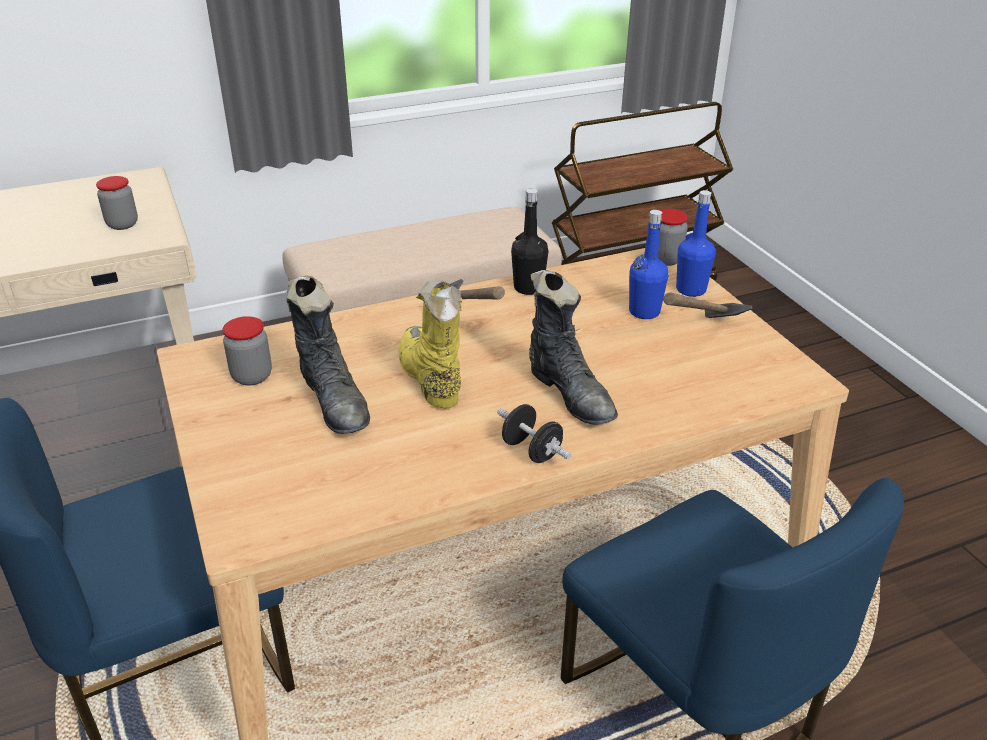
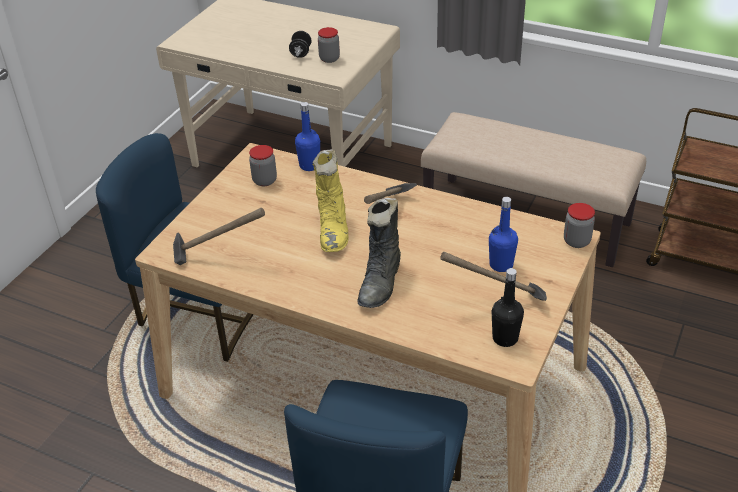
camera: 50 degrees right, 5 degrees up
black boot [286,276,370,434] -> none
yellow boot [399,279,462,408] -> yellow boot turned 150 degrees clockwise [313,149,349,252]
black dumbbell [497,404,571,463] -> black dumbbell moved to [289,31,311,58]
black bottle [511,189,548,295] -> black bottle moved to [492,268,524,347]
blue bottle [676,190,716,297] -> blue bottle moved to [295,102,320,171]
none -> hammer [173,208,265,265]

